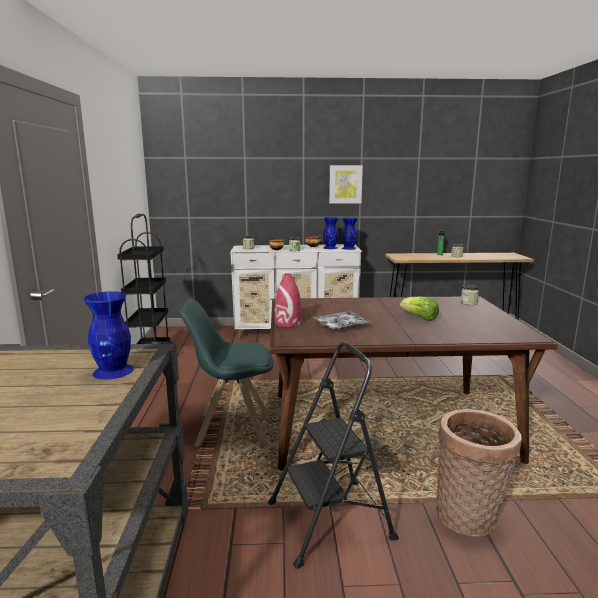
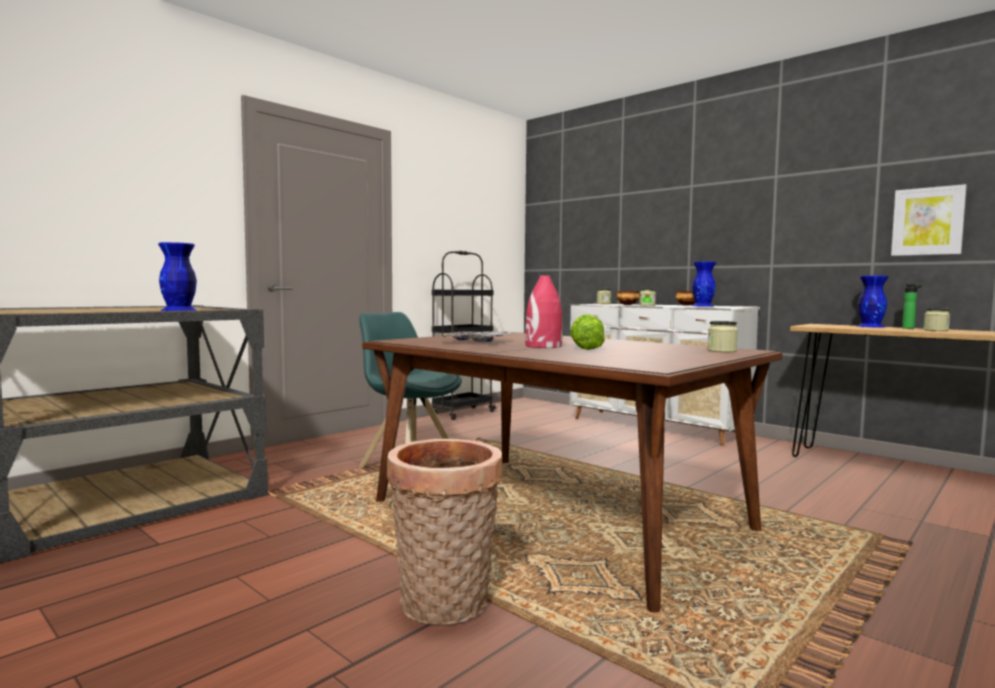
camera: 45 degrees right, 10 degrees down
black step ladder [268,342,399,569] -> none
red vase [275,274,301,327] -> red vase moved to [525,275,563,348]
picture [329,165,363,204] -> picture moved to [891,184,967,256]
blue vase [342,217,357,250] -> blue vase moved to [857,276,889,328]

